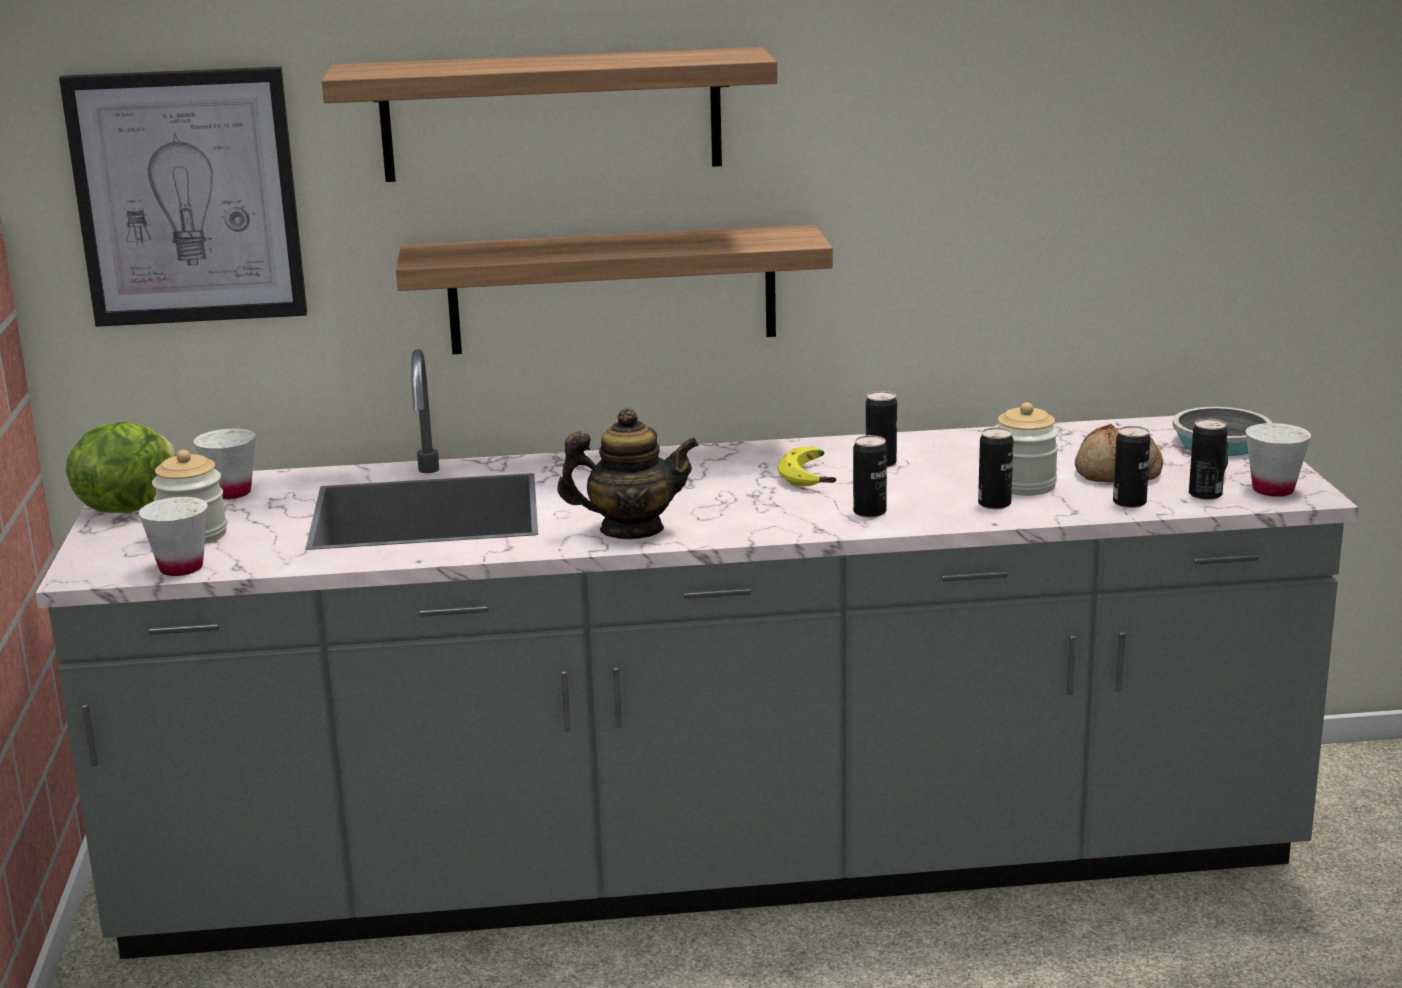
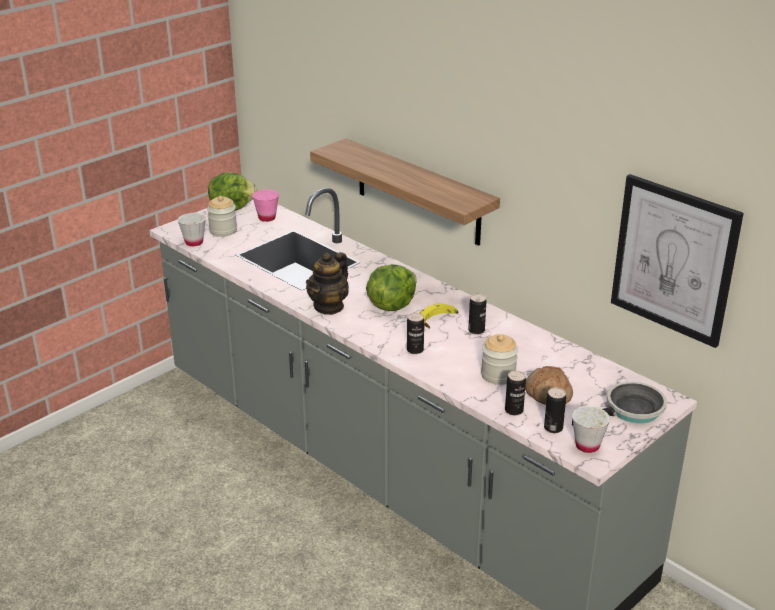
camera: 50 degrees right, 10 degrees up
picture [59,67,307,327] -> picture moved to [611,174,744,348]
white cup [194,428,256,499] -> pink cup [252,190,279,222]
shelf [322,47,777,182] -> none
teapot [557,407,699,539] -> teapot turned 75 degrees clockwise [306,252,349,315]
can [978,428,1013,509] -> none
none -> lettuce [366,264,417,311]

